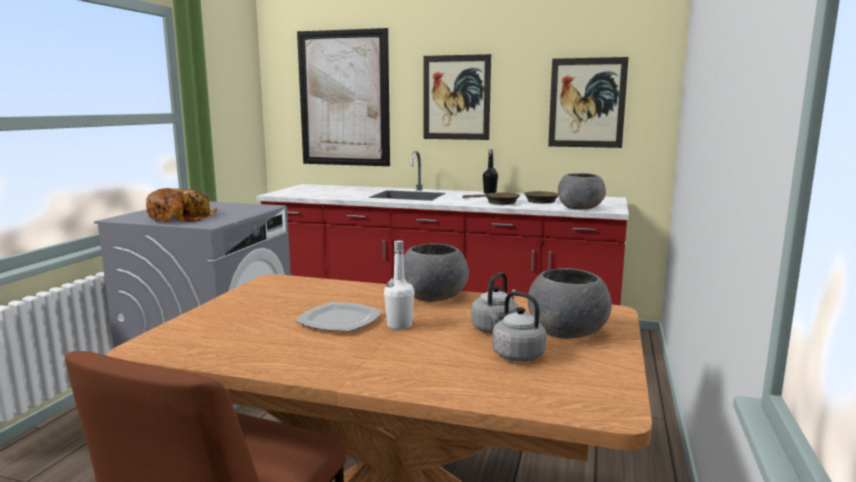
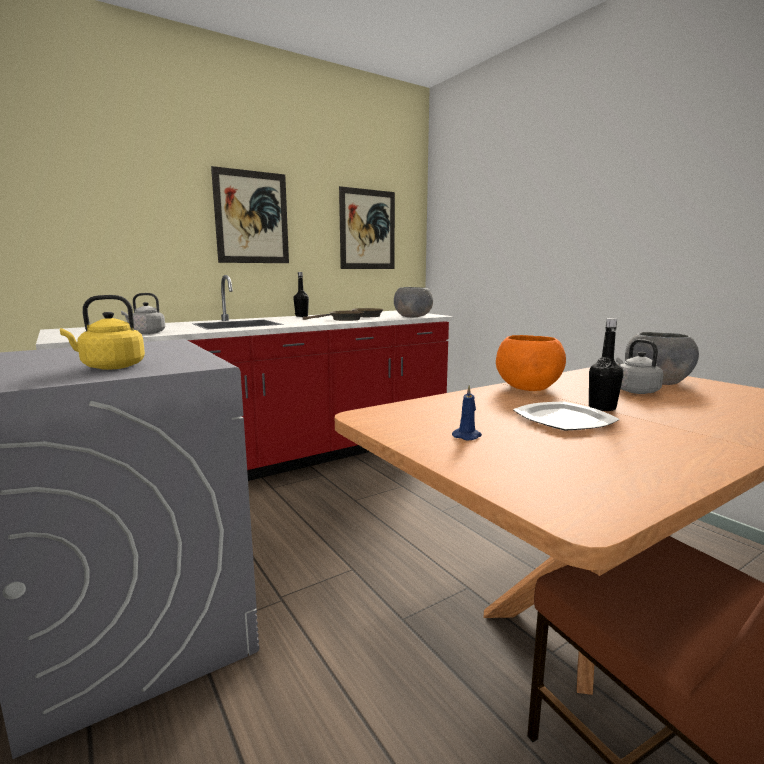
camera: 50 degrees left, 0 degrees up
bread [146,188,217,222] -> yellow kettle [60,295,145,370]
picture [297,28,390,166] -> none
white bottle [384,240,415,330] -> black bottle [589,318,624,411]
grey bowl [403,243,469,302] -> orange bowl [496,335,566,391]
grey kettle [489,291,546,362] -> grey kettle moved to [121,293,165,334]
none -> blue candle [452,385,482,441]

